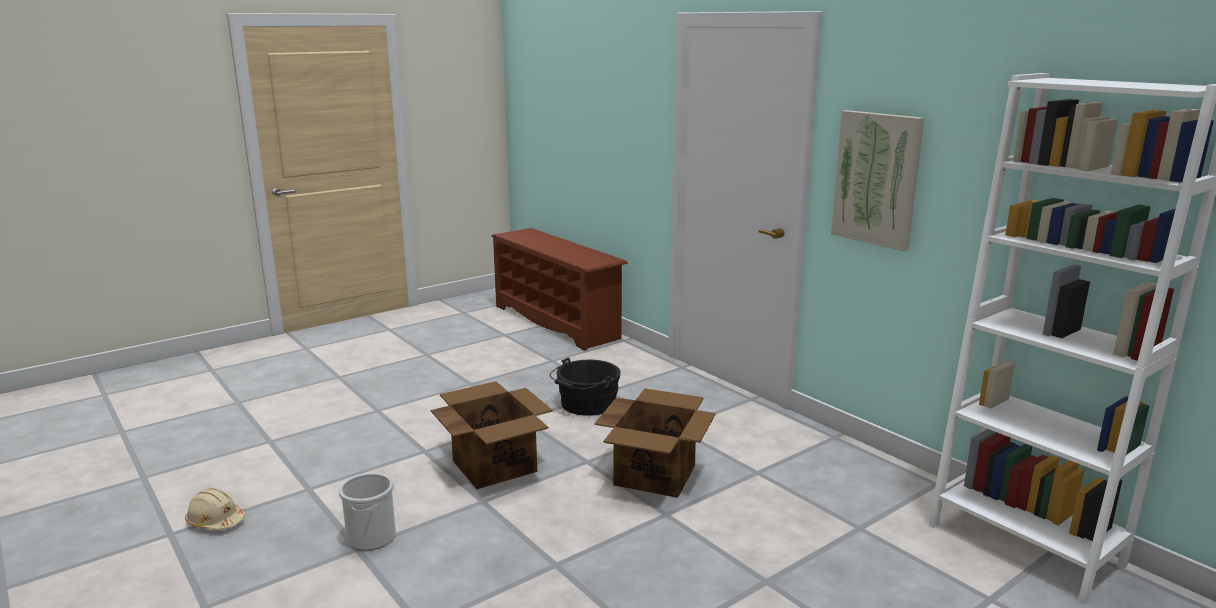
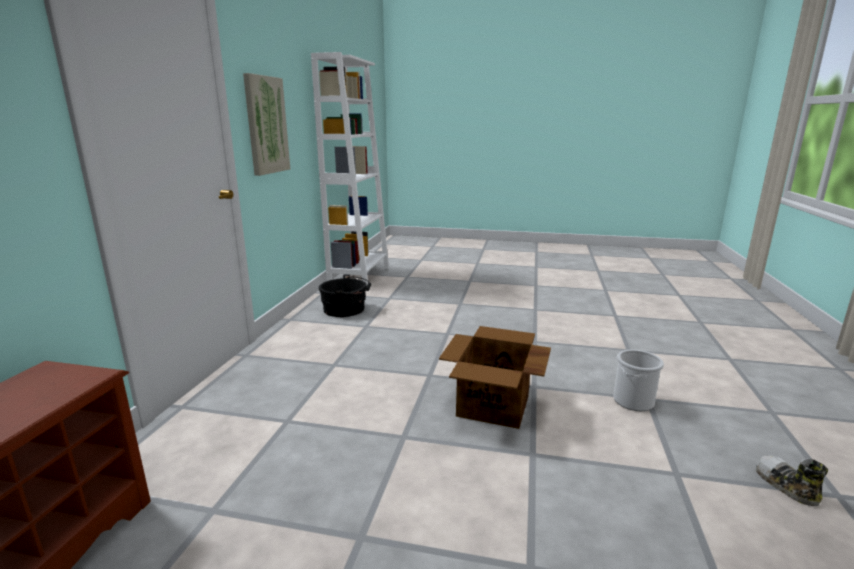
camera: 130 degrees left, 0 degrees up
beige hard hat [185,488,245,530] -> shoe [756,455,828,506]
black bucket [550,357,621,416] -> black bucket moved to [319,275,371,317]
cardboard box [595,388,716,498] -> none

